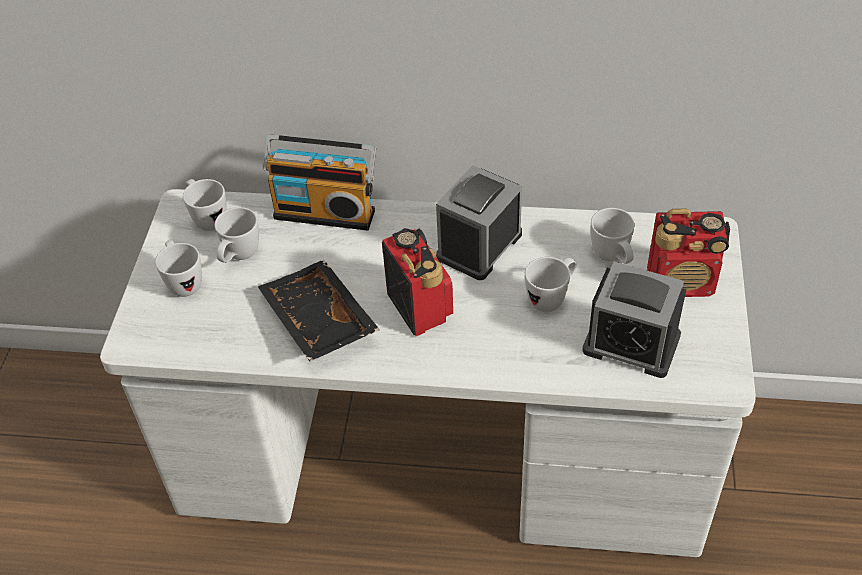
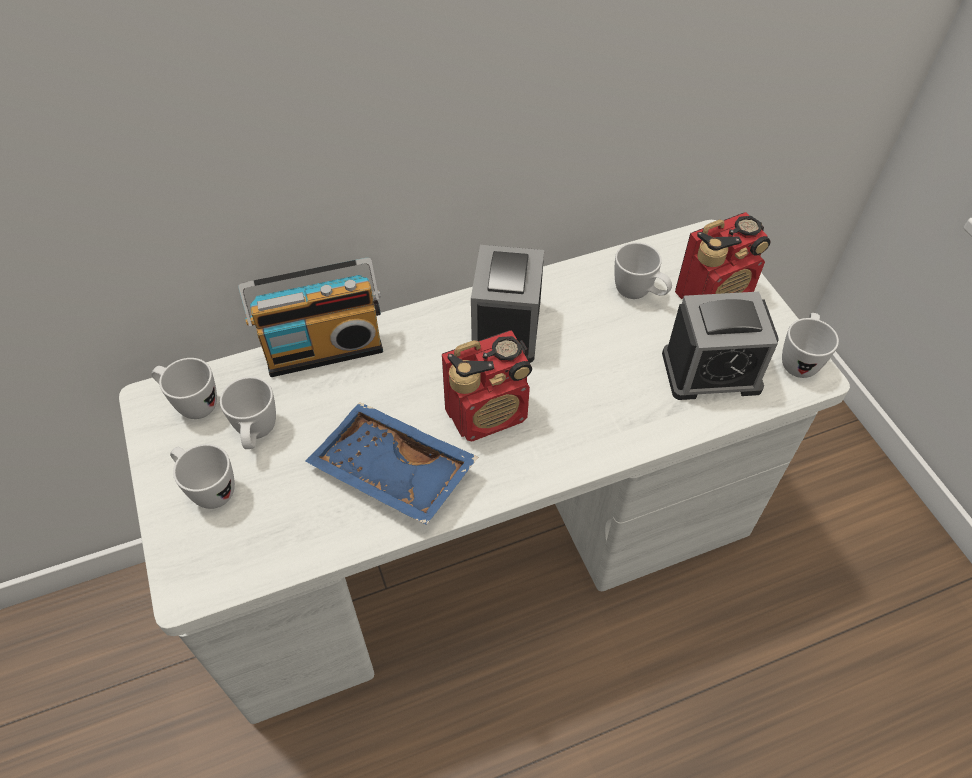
camera: 30 degrees left, 5 degrees up
black tray [258,260,380,362] -> blue tray [305,402,478,525]
radio [382,228,453,336] -> radio turned 120 degrees clockwise [442,330,532,442]
white mug [525,257,576,312] -> white mug moved to [782,313,839,378]

